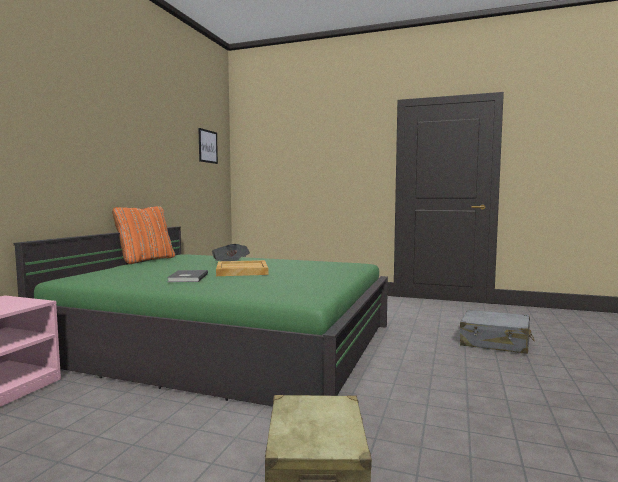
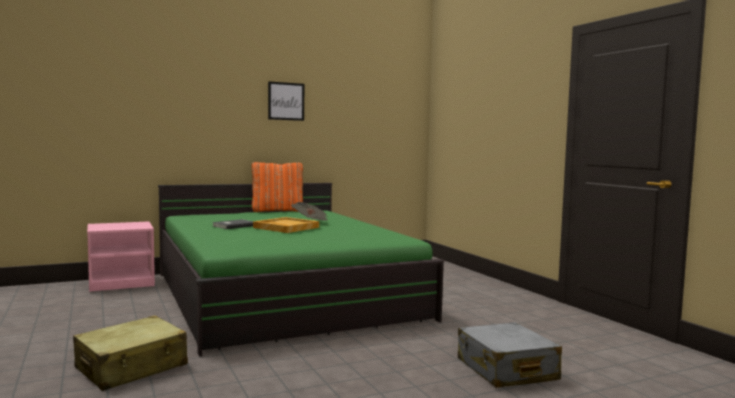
camera: 45 degrees right, 0 degrees up
picture [198,128,218,164] -> picture moved to [268,81,305,121]

